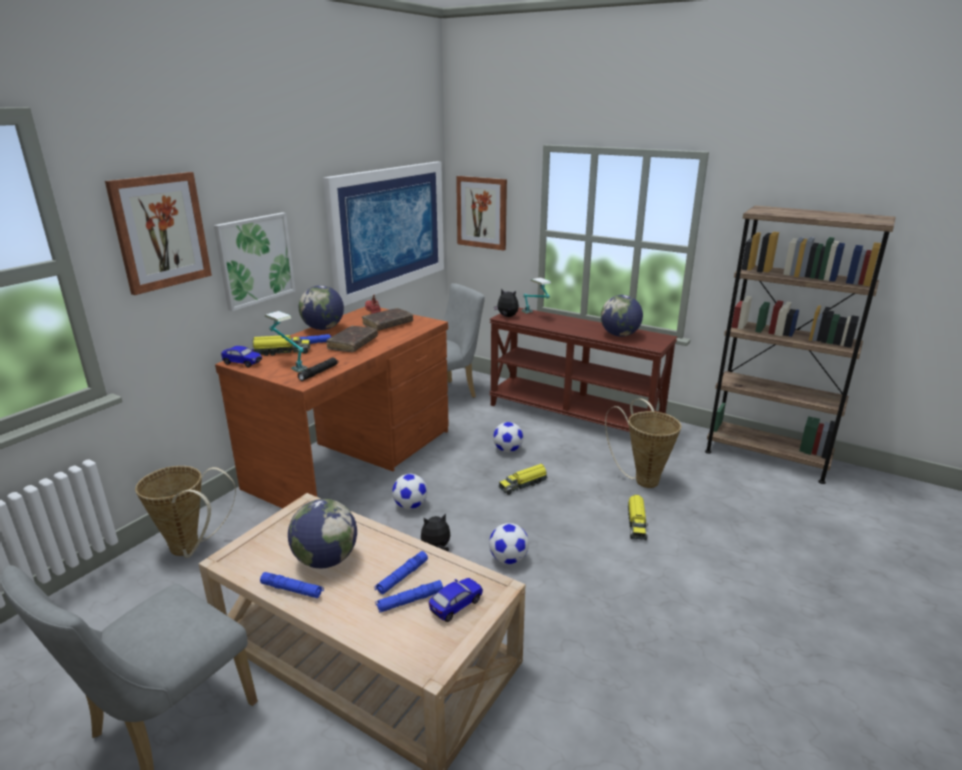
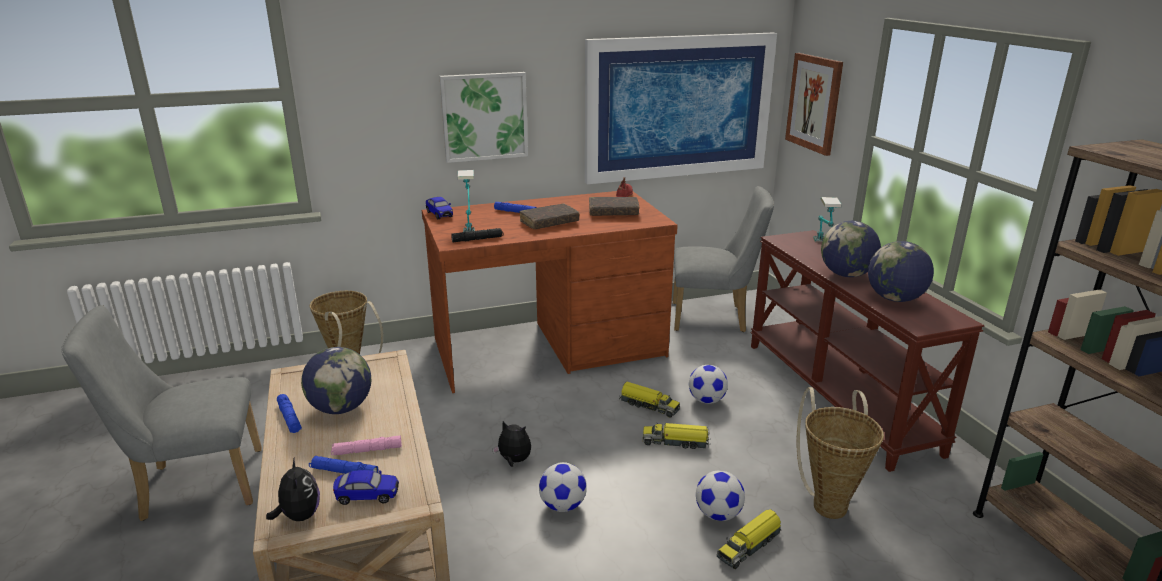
camera: 40 degrees right, 0 degrees up
picture [105,172,212,295] -> none
toy truck [252,335,310,356] -> toy truck moved to [619,382,680,418]
globe [299,285,344,330] -> globe moved to [821,221,881,277]
blue flashlight [374,551,428,595] -> pink flashlight [331,436,402,455]
football [392,474,428,509] -> football moved to [696,471,745,521]
plush toy [494,288,519,317] -> plush toy moved to [266,457,320,521]

